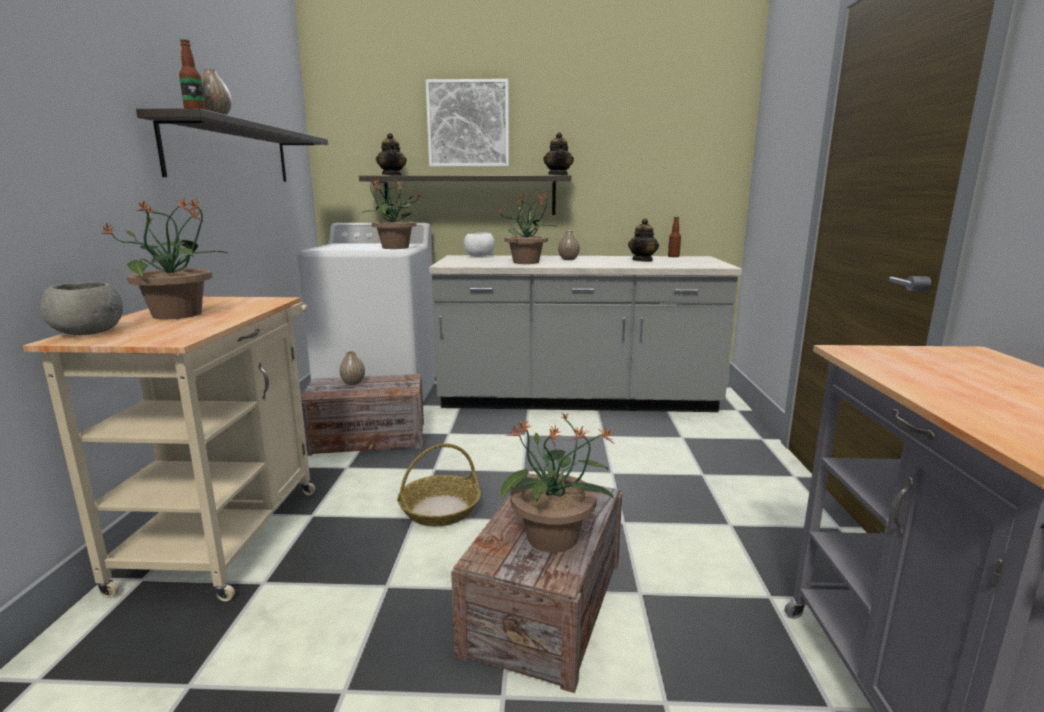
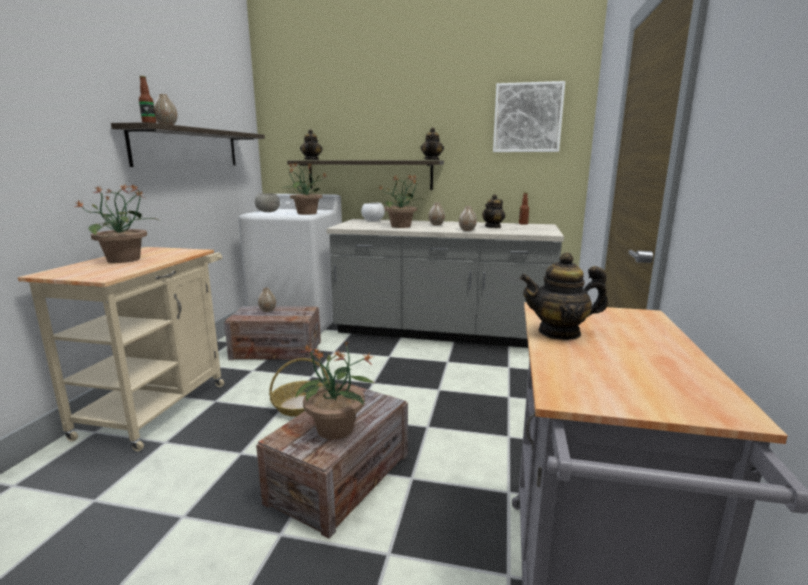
camera: 10 degrees right, 0 degrees up
grey bowl [40,282,123,335] -> grey bowl moved to [255,193,280,212]
picture [426,79,509,167] -> picture moved to [493,81,565,152]
none -> vase [459,206,477,231]
none -> teapot [520,252,608,340]

